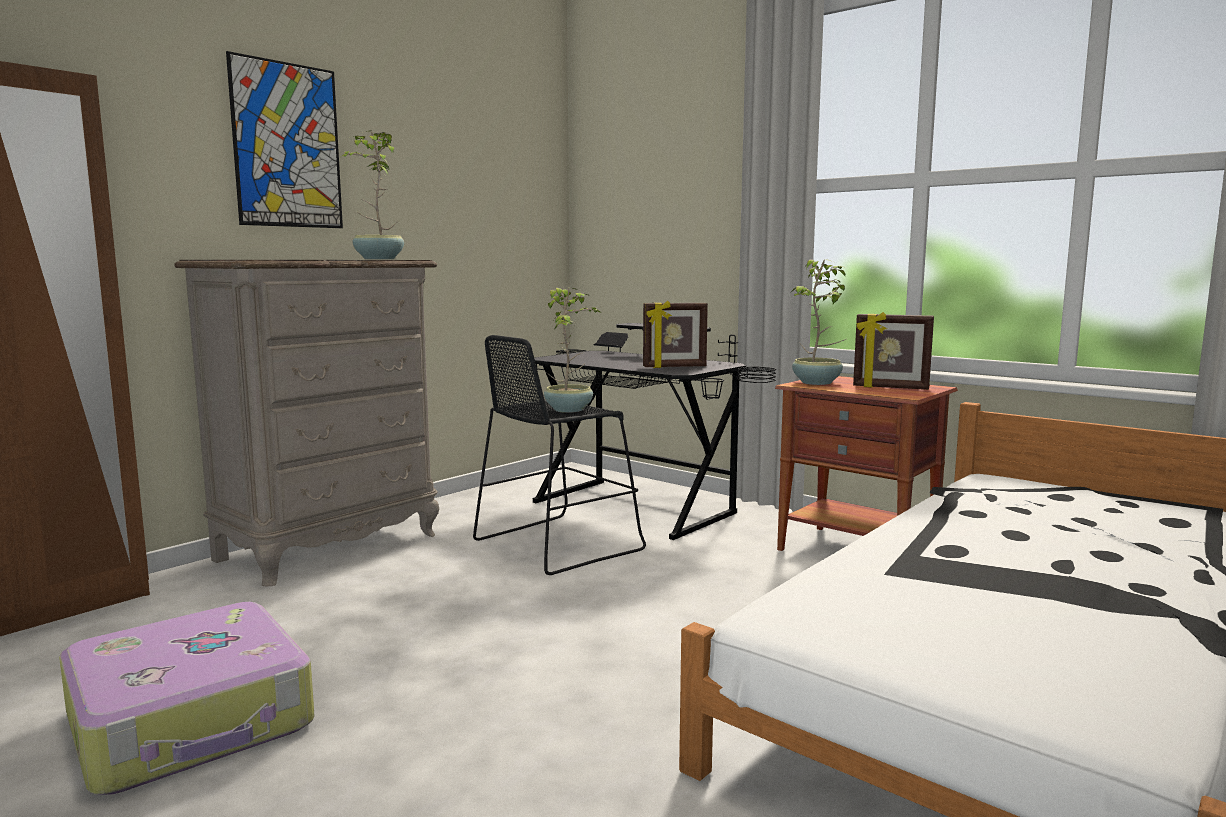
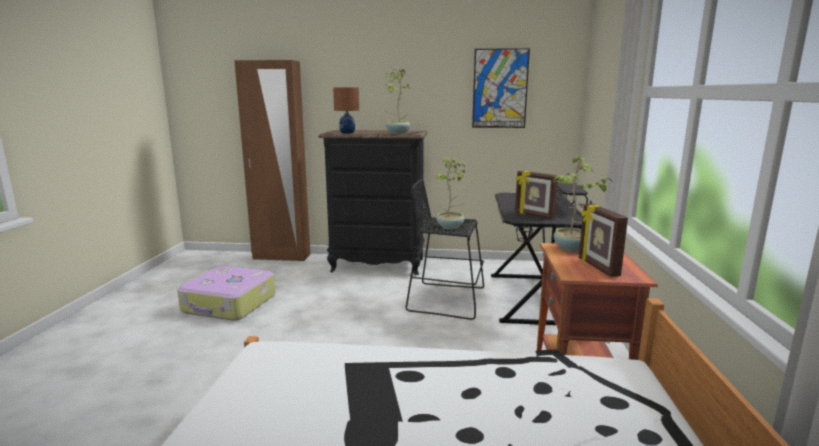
camera: 55 degrees right, 5 degrees up
beige dresser [174,260,439,586] -> black dresser [318,130,428,275]
picture [226,51,343,228] -> picture moved to [472,48,530,128]
none -> brown table lamp [333,87,359,134]

